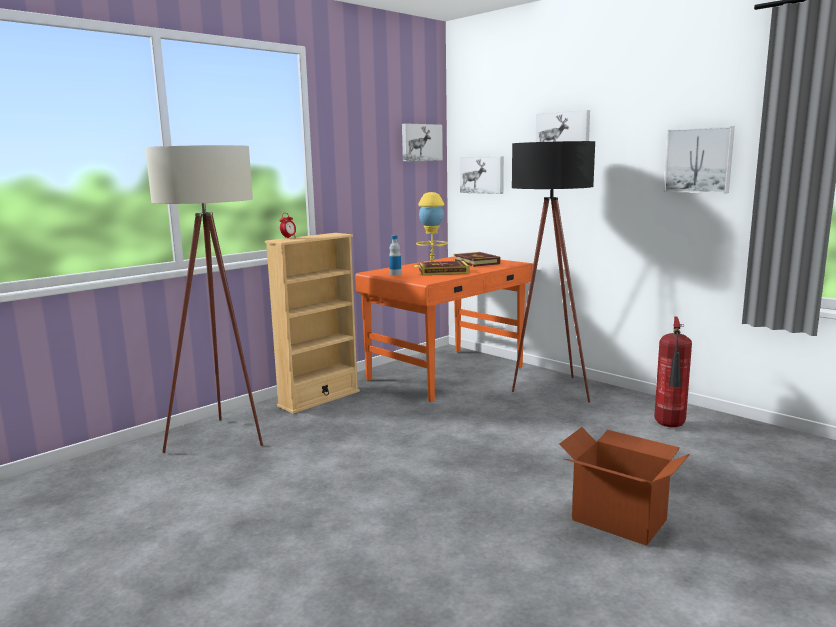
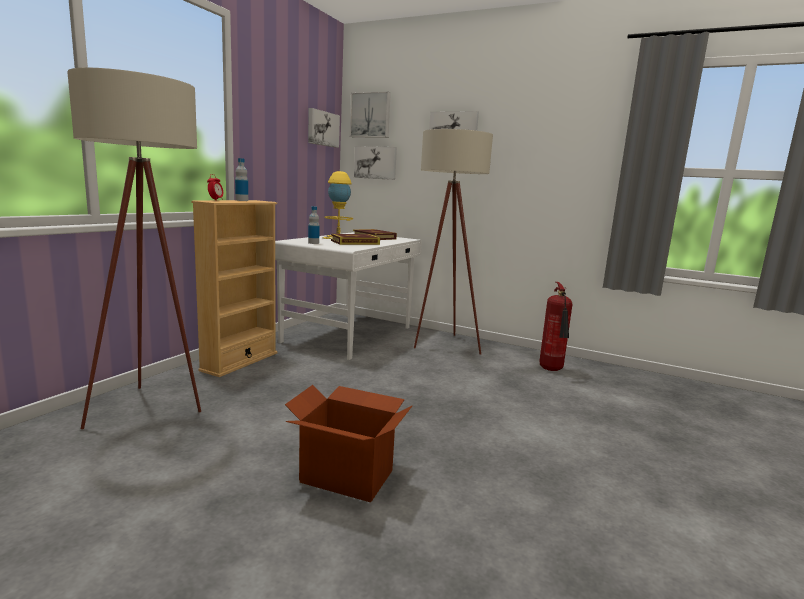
camera: 20 degrees left, 0 degrees up
orange desk [355,256,533,402] -> white desk [275,232,422,360]
black floor lamp [512,141,595,403] -> beige floor lamp [414,129,493,355]
cardboard box [560,427,690,546] -> cardboard box moved to [285,385,412,503]
picture [664,126,735,193] -> picture moved to [350,91,391,138]
none -> bottle [235,158,248,201]

